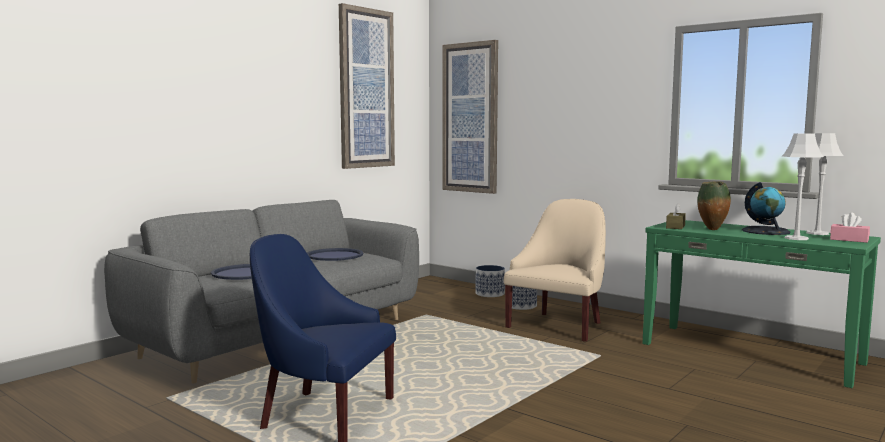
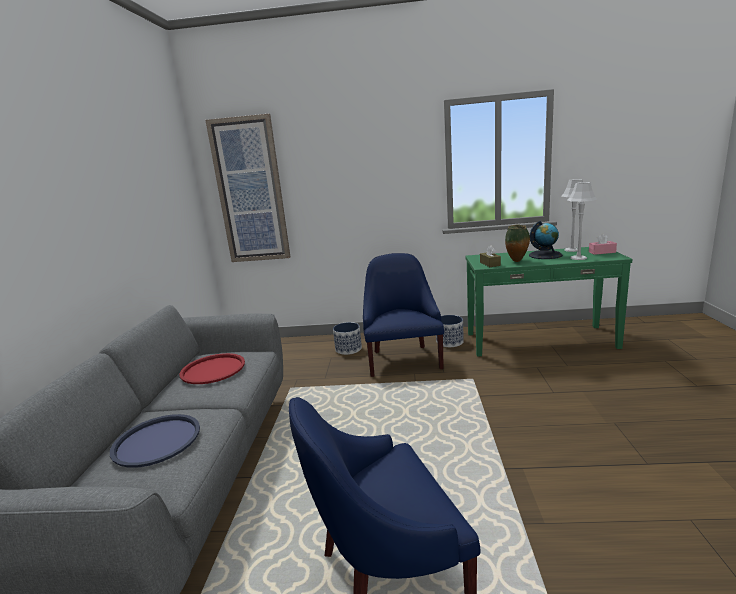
camera: 35 degrees left, 10 degrees up
blue tray [307,248,363,261] -> red tray [179,353,245,384]
picture [339,3,395,169] -> none
planter [476,265,505,297] -> planter moved to [436,315,464,347]
beige armchair [504,199,606,342] -> blue armchair [363,253,444,377]

